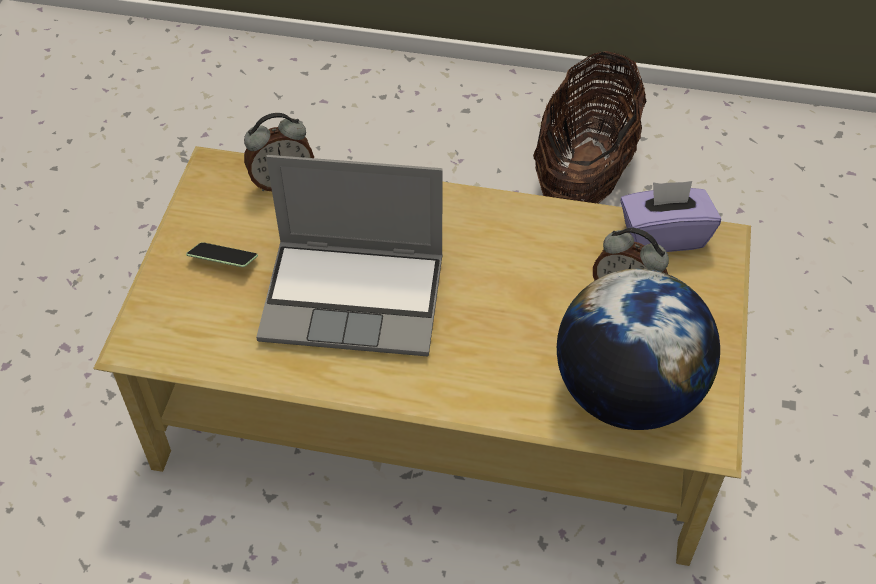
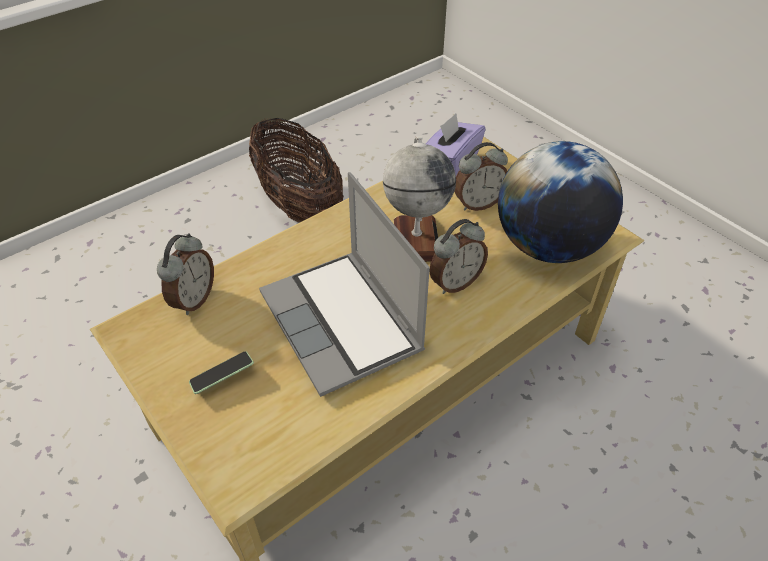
camera: 50 degrees left, 5 degrees down
laptop [256,155,443,357] -> laptop turned 105 degrees clockwise [259,172,430,397]
none -> globe [383,136,456,262]
none -> alarm clock [429,219,488,294]

